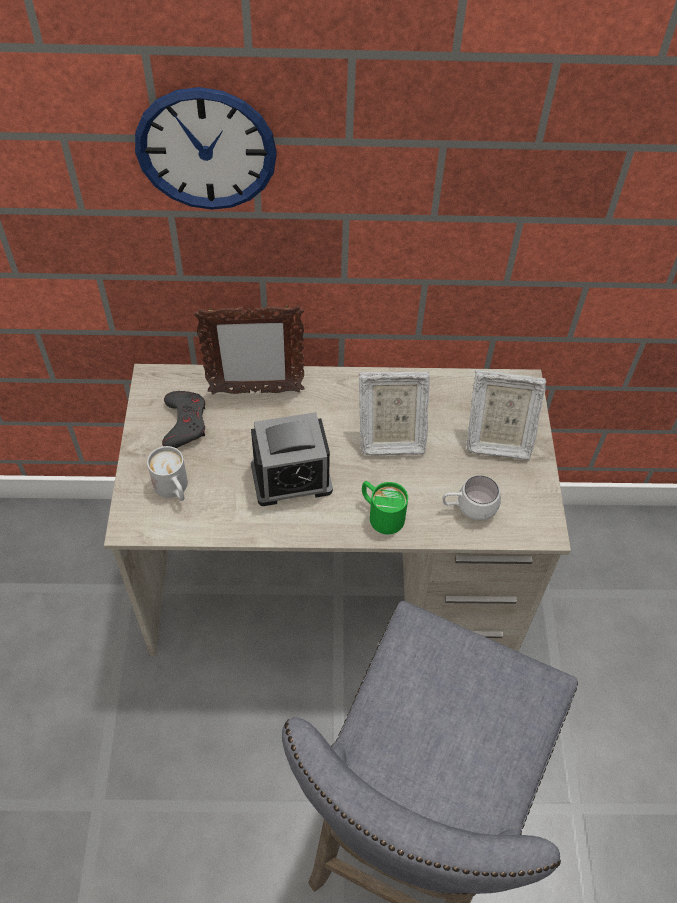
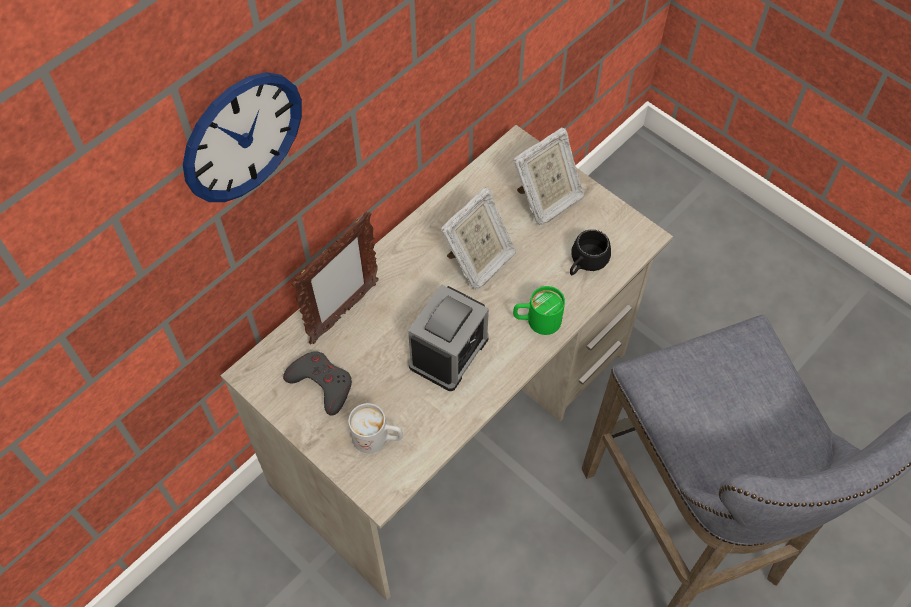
camera: 45 degrees left, 5 degrees up
white mug [443,475,501,520] -> black mug [570,229,611,275]

